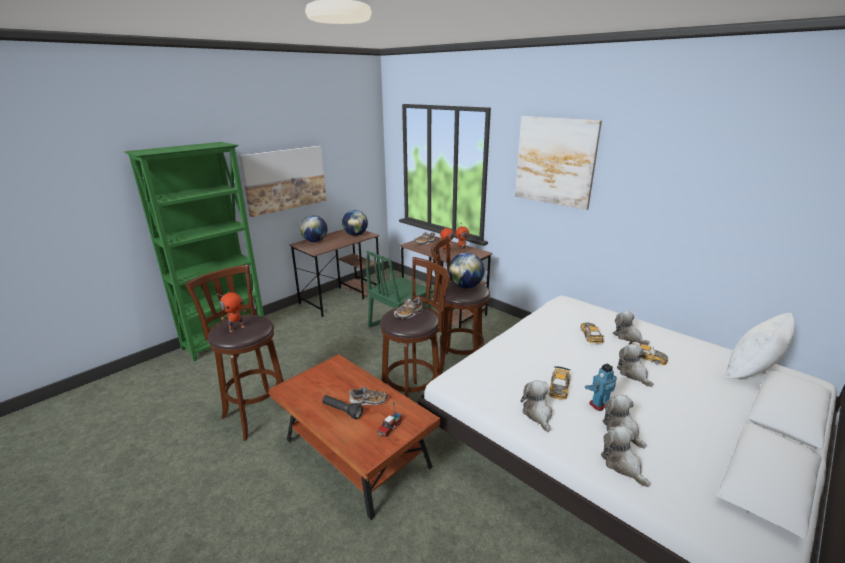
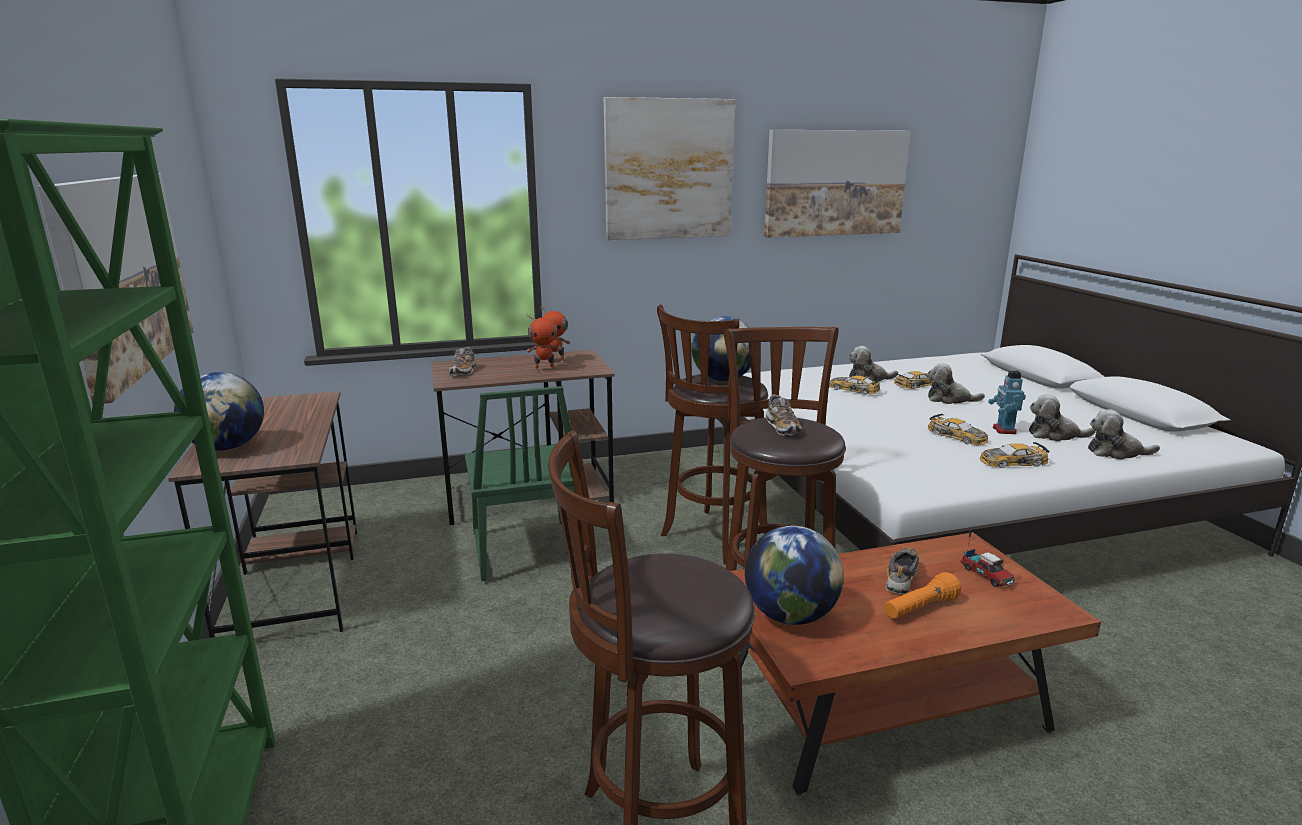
camera: 60 degrees left, 5 degrees down
toy robot [217,292,246,332] -> none
black flashlight [322,395,363,419] -> orange flashlight [884,572,961,619]
globe [342,210,368,236] -> globe moved to [745,526,843,625]
plush toy [521,380,552,432] -> toy car [980,442,1050,468]
white pillow [725,313,795,379] -> none
none -> picture [764,130,911,237]

